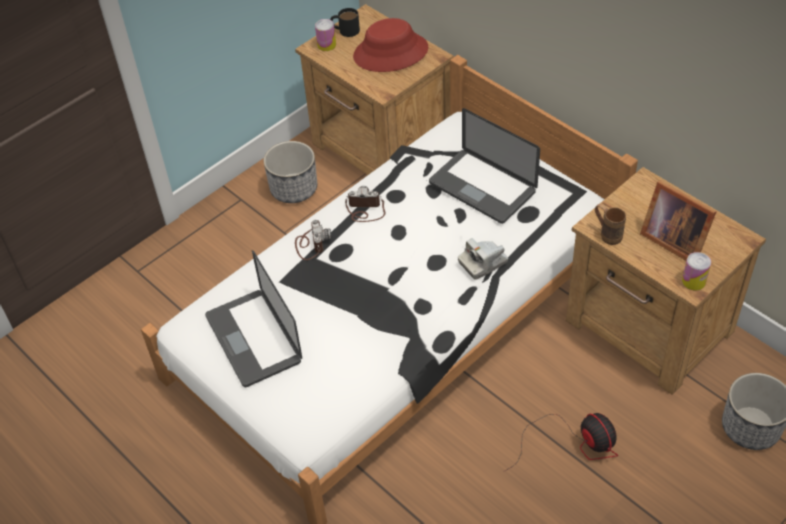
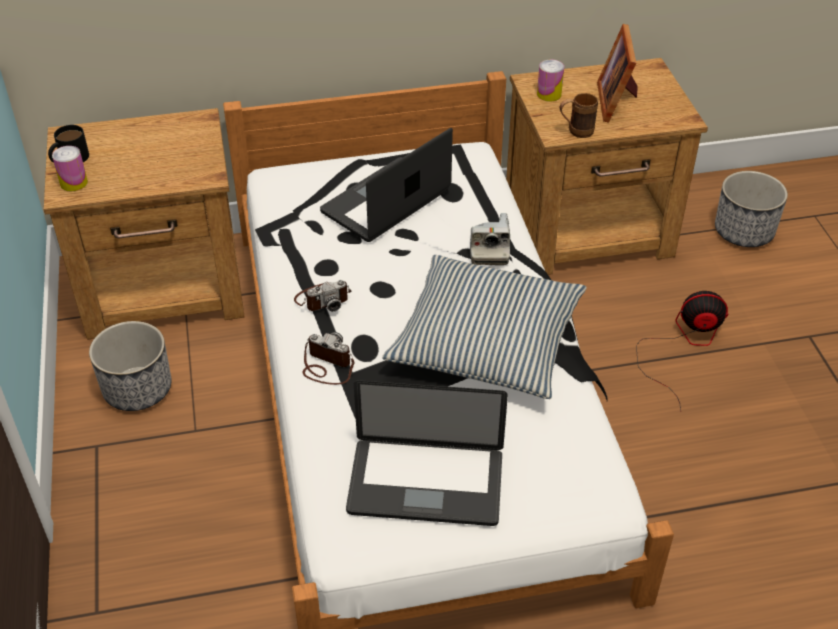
camera: 60 degrees left, 5 degrees down
camera [345,186,385,222] -> camera turned 150 degrees counterclockwise [294,280,351,312]
red hat [353,18,428,72] -> none
laptop [429,108,540,224] -> laptop turned 150 degrees clockwise [320,128,453,242]
picture frame [640,180,717,261] -> picture frame turned 105 degrees clockwise [597,24,638,123]
can [682,252,711,290] -> can moved to [537,59,564,102]
none -> pillow [382,255,587,399]

